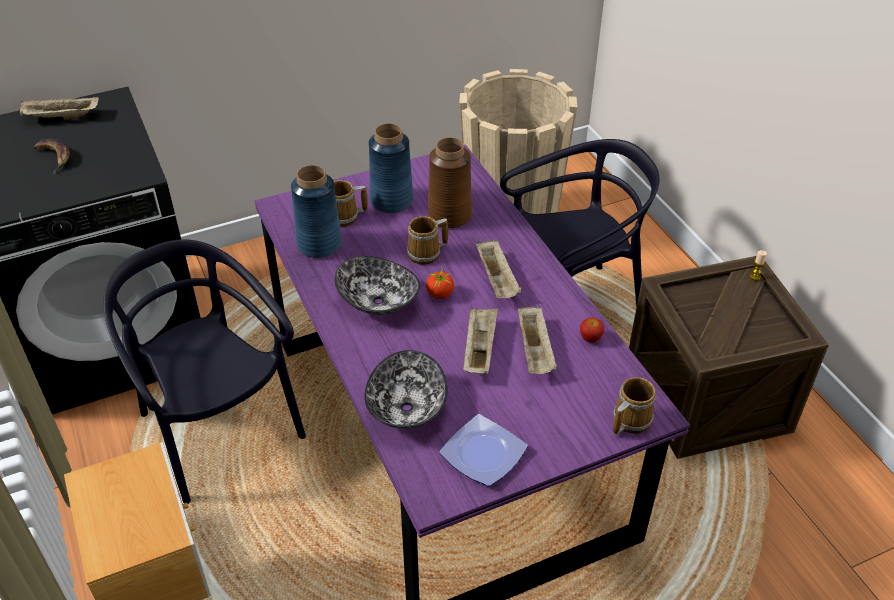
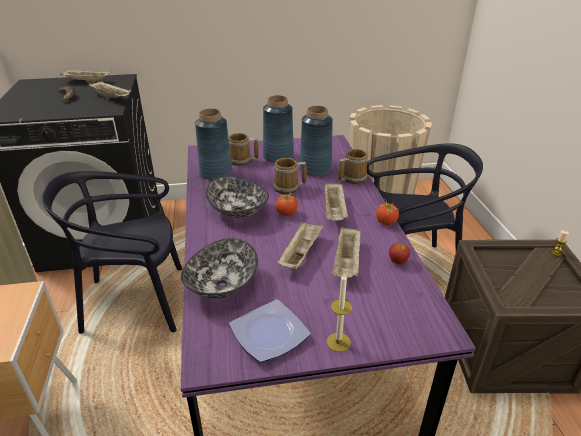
camera: 15 degrees right, 10 degrees down
black chair [104,239,306,504] -> black chair turned 75 degrees counterclockwise [42,171,182,334]
brown vase [428,137,472,228] -> blue vase [299,106,333,177]
mug [613,377,656,435] -> mug moved to [338,149,368,184]
none -> beige tray [89,81,131,99]
none -> candle [327,273,353,352]
none -> tomato [376,201,399,225]

